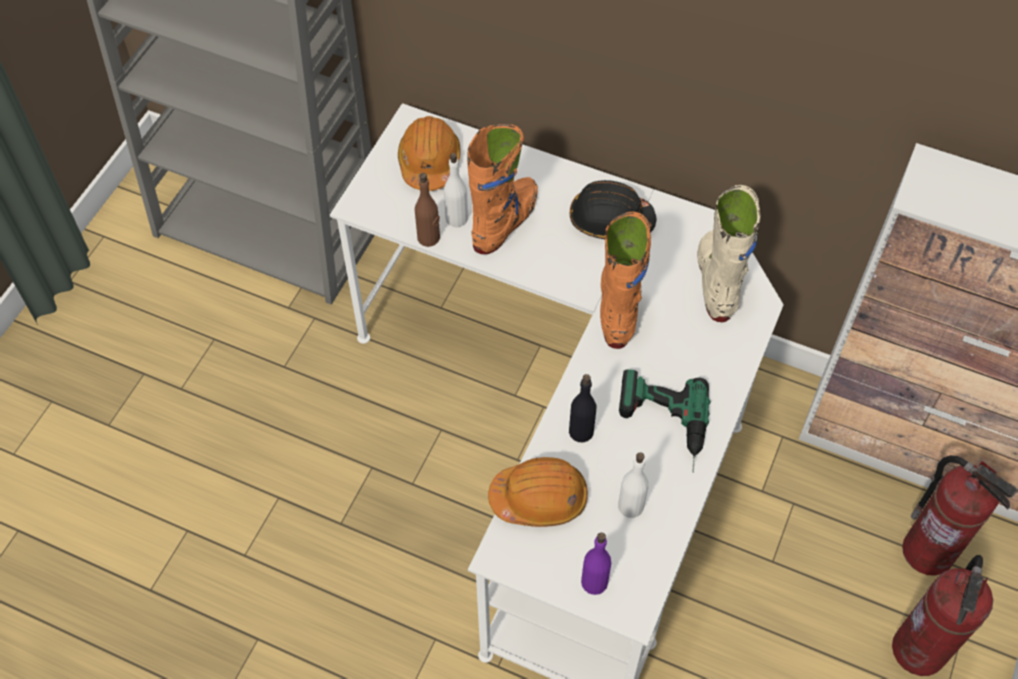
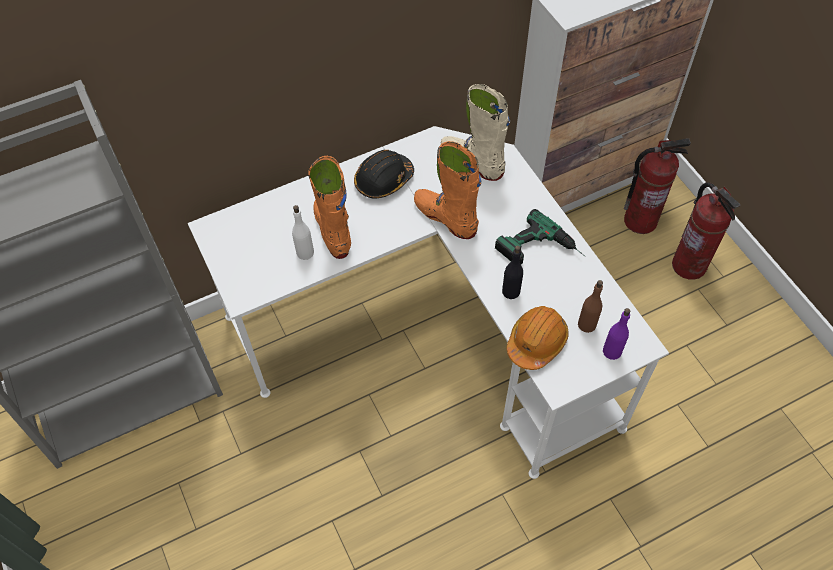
camera: 50 degrees left, 0 degrees up
orange hard hat [398,116,461,191] -> none
brown bottle [415,173,440,247] -> brown bottle moved to [578,280,603,333]
white bottle [618,453,648,518] -> none

